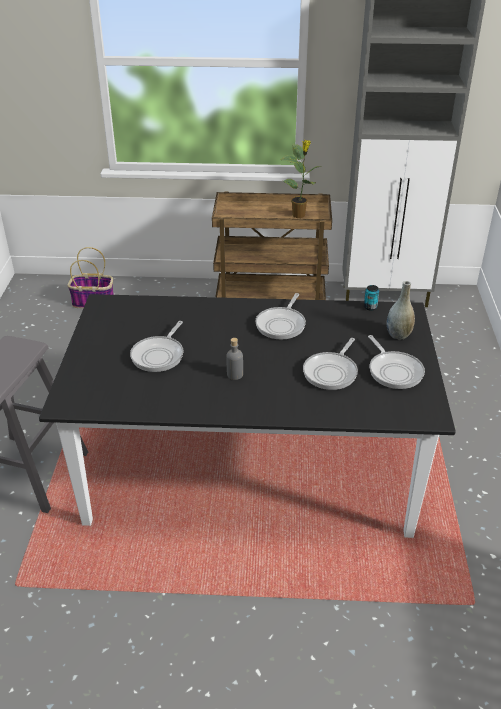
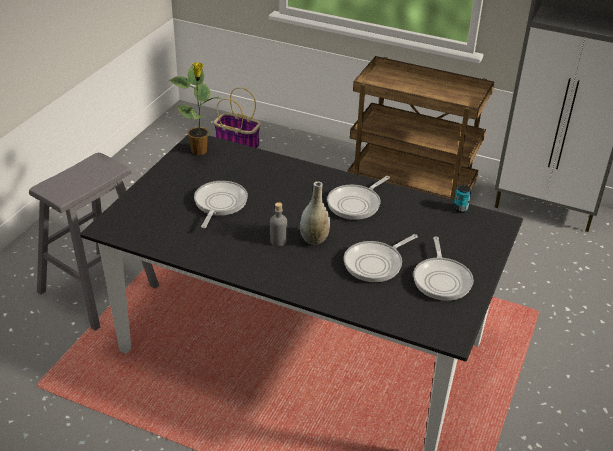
camera: 20 degrees right, 0 degrees up
frying pan [130,321,183,372] -> frying pan turned 150 degrees clockwise [194,181,248,228]
potted plant [280,140,320,218] -> potted plant moved to [168,62,222,155]
grey vase [387,281,415,340] -> grey vase moved to [300,181,330,245]

